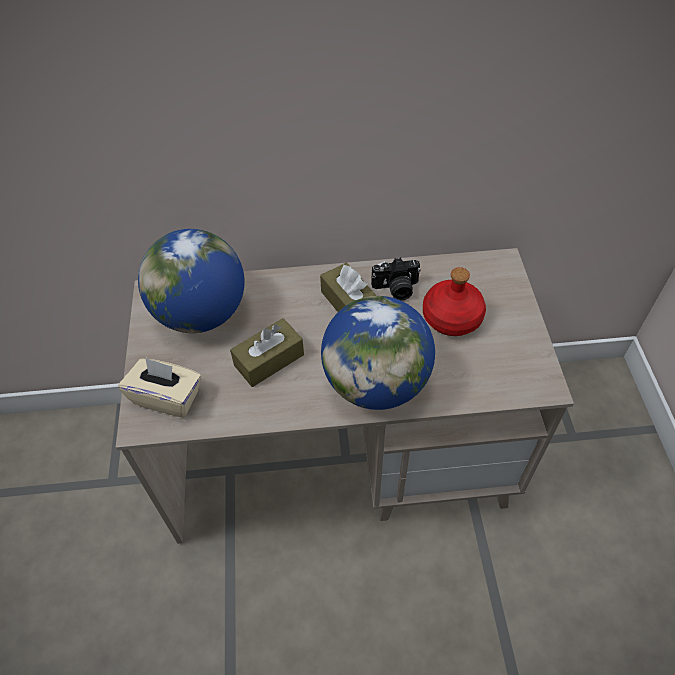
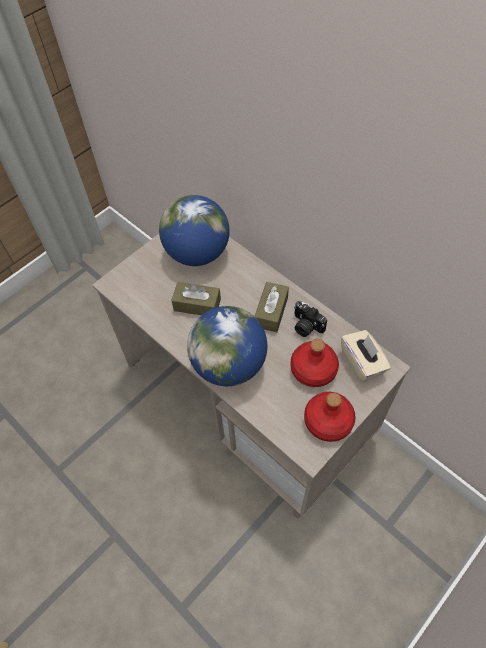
camera: 50 degrees right, 5 degrees up
beige tissue box [118,357,201,418] -> beige tissue box moved to [341,330,391,383]
none -> red bottle [304,392,356,442]

